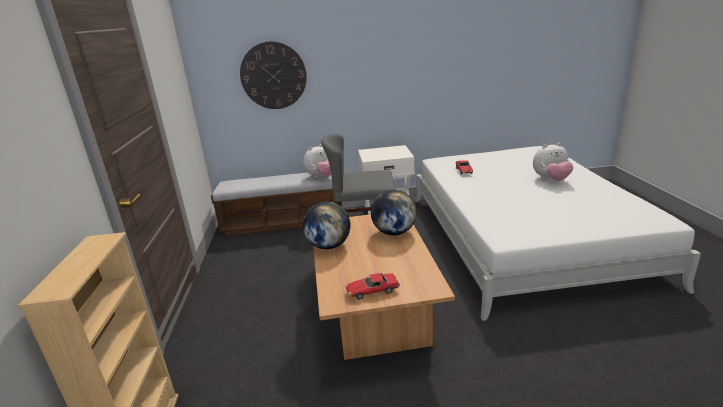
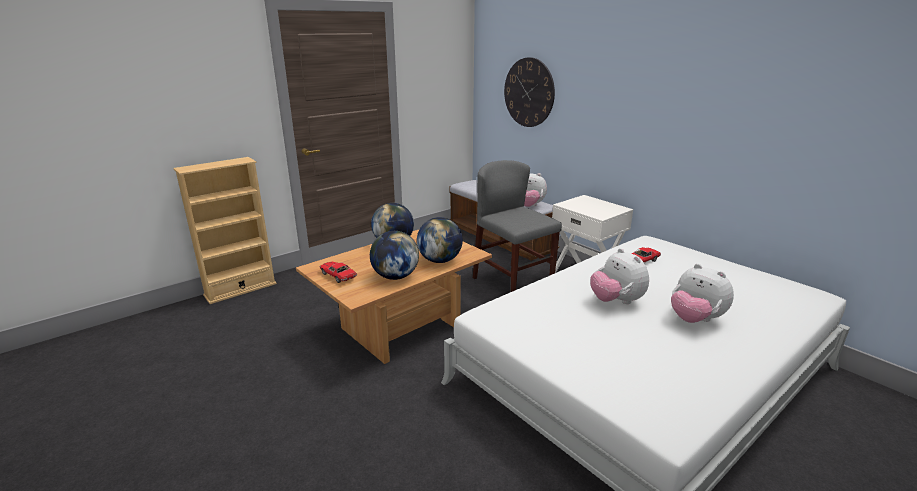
camera: 55 degrees right, 0 degrees up
none -> globe [370,231,419,280]
none -> plush toy [590,248,649,304]

